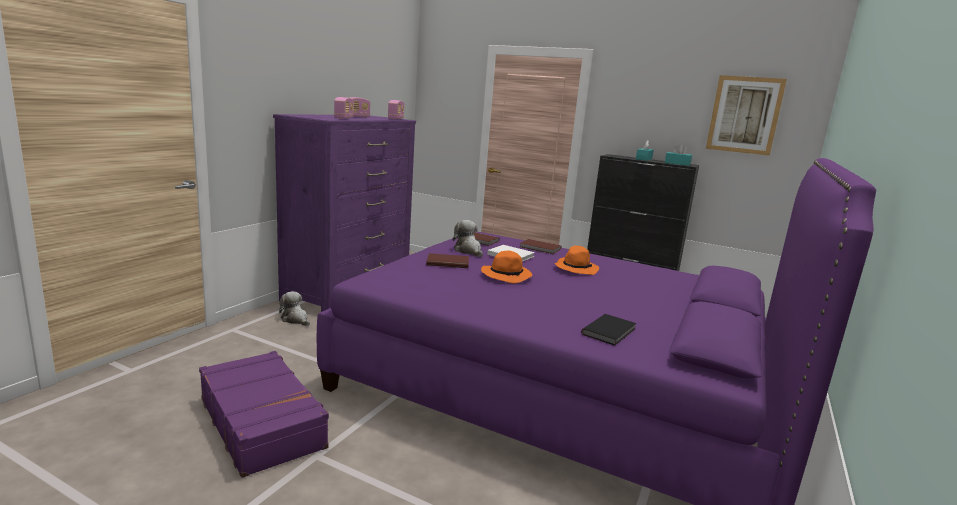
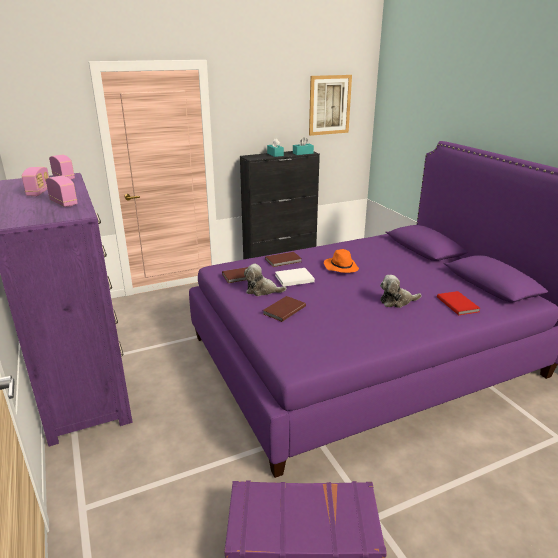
camera: 50 degrees left, 10 degrees up
plush toy [279,291,310,326] -> plush toy moved to [380,275,422,308]
orange hat [481,251,532,284] -> none
black book [581,314,636,346] -> red book [437,291,480,315]

